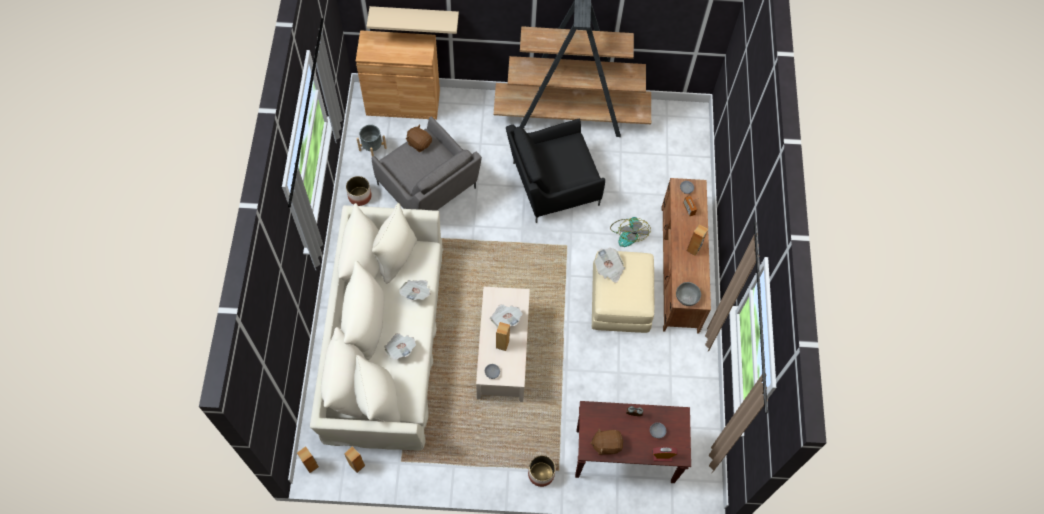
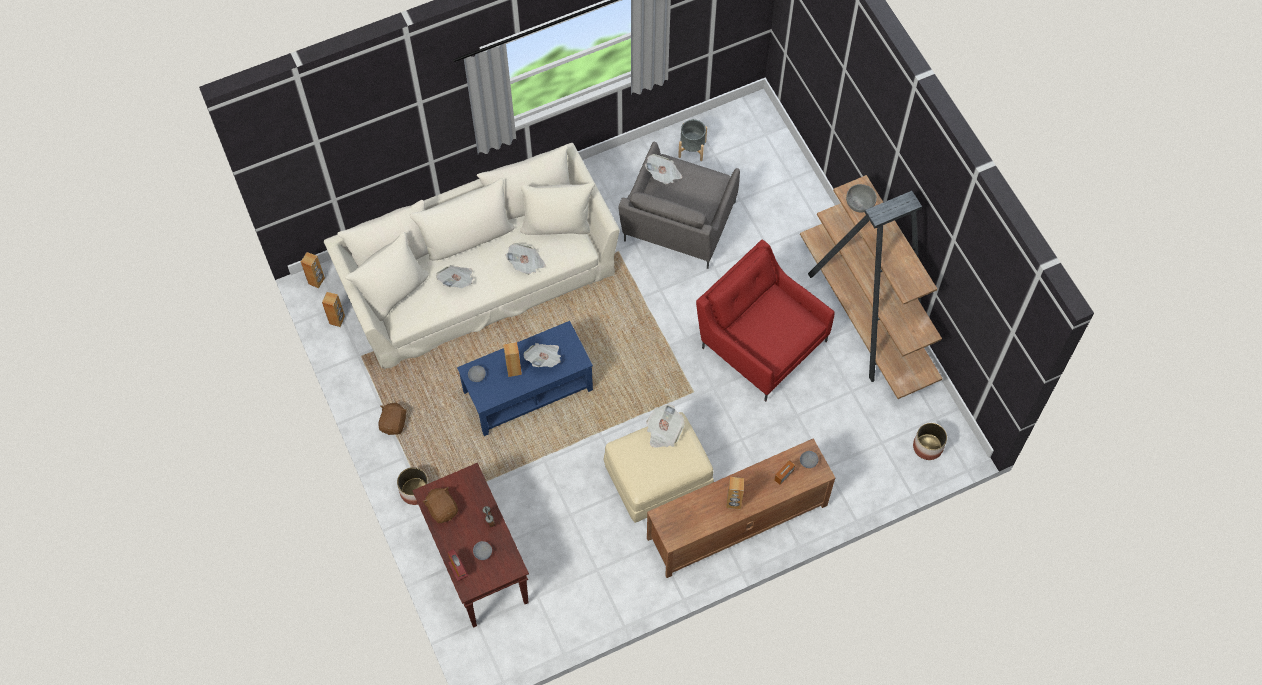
camera: 65 degrees right, 0 degrees up
planter [346,176,372,206] -> planter moved to [913,423,947,460]
brown cabinet [356,30,440,120] -> none
beige shelf [367,6,459,34] -> none
brown plush toy [406,124,432,152] -> brown plush toy moved to [378,402,406,435]
beige coffee table [476,287,530,402] -> blue coffee table [457,321,593,436]
black armchair [506,119,605,223] -> red armchair [696,240,834,402]
fan [610,217,651,247] -> none
grey bowl [676,282,701,306] -> grey bowl moved to [846,184,877,213]
none -> newspaper [645,154,682,184]

